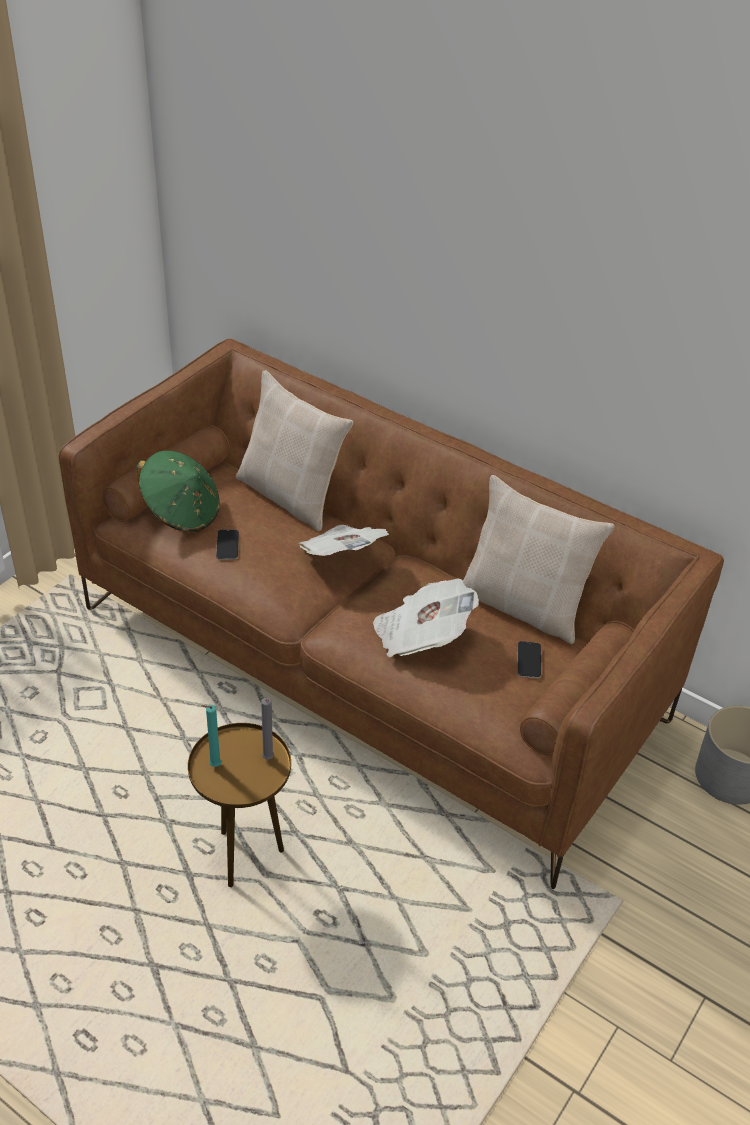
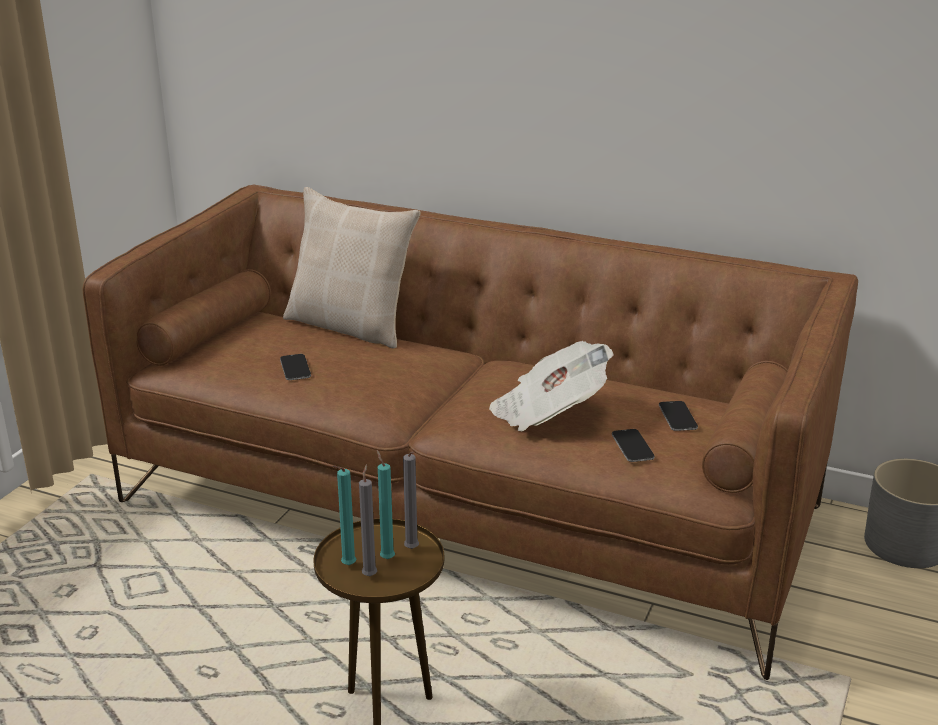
camera: 10 degrees left, 15 degrees down
green hat [136,451,220,532] -> none
newspaper [299,525,389,556] -> none
beige pillow [463,475,614,644] -> none
none -> grey candle [359,464,377,576]
none -> turquoise candle [377,450,395,559]
none -> phone [612,429,655,462]

